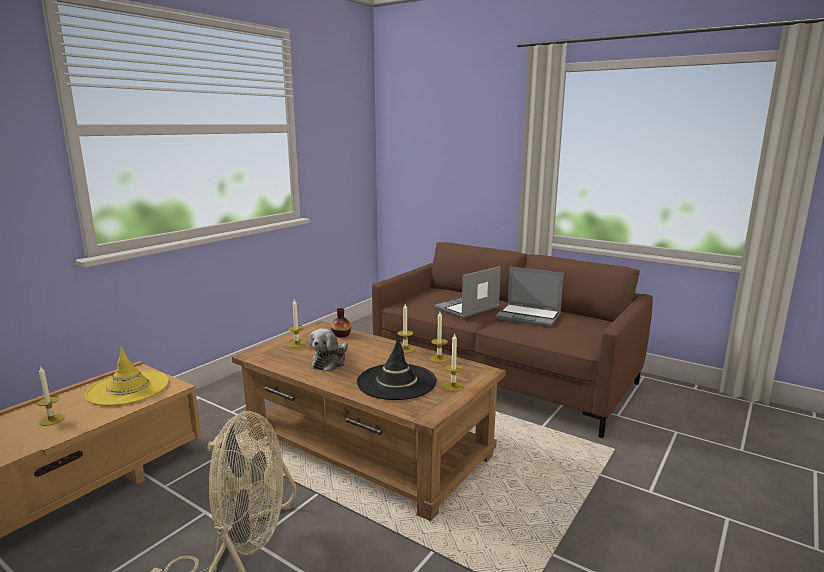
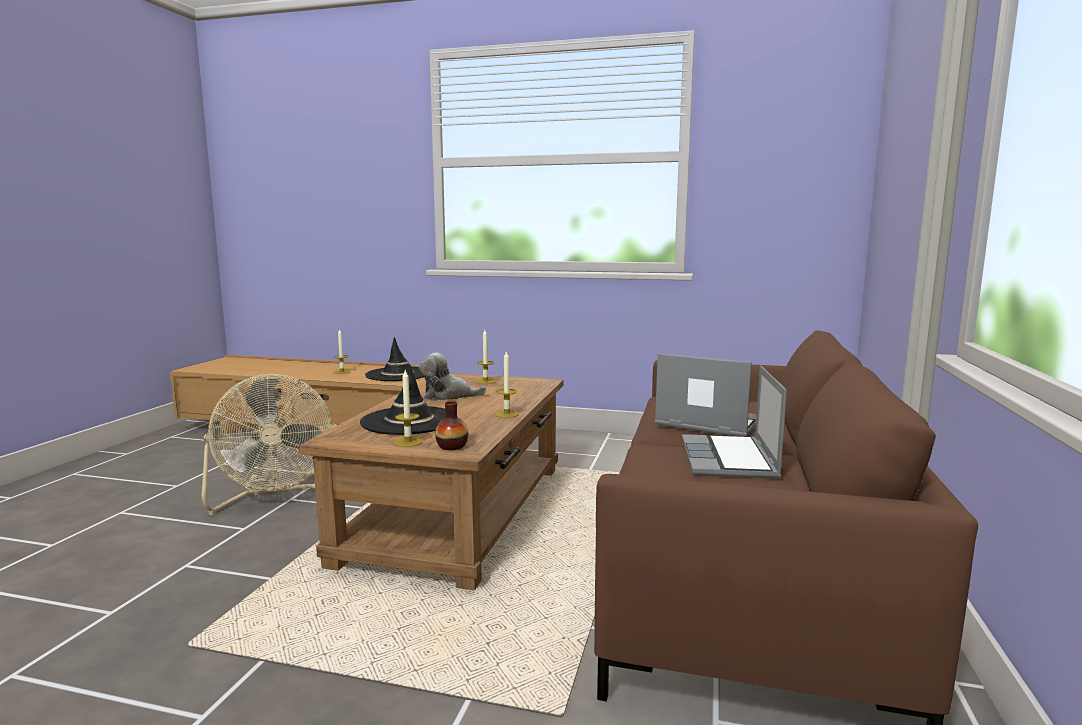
camera: 70 degrees right, 5 degrees down
yellow hat [85,347,169,406] -> black hat [365,337,425,381]
vase [331,308,351,338] -> vase moved to [435,401,468,450]
candle [430,312,449,363] -> none

